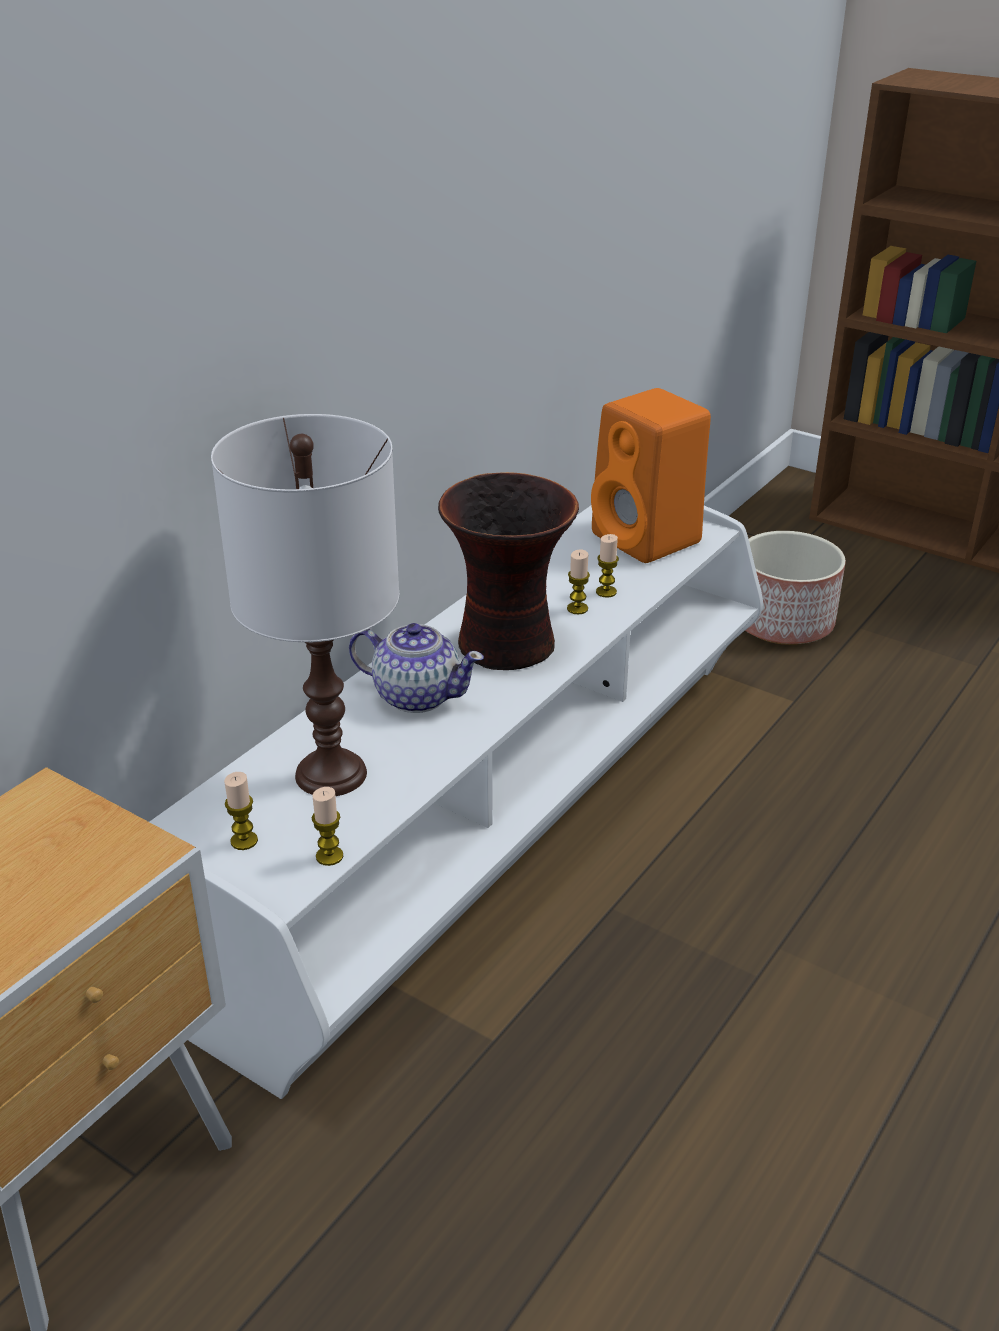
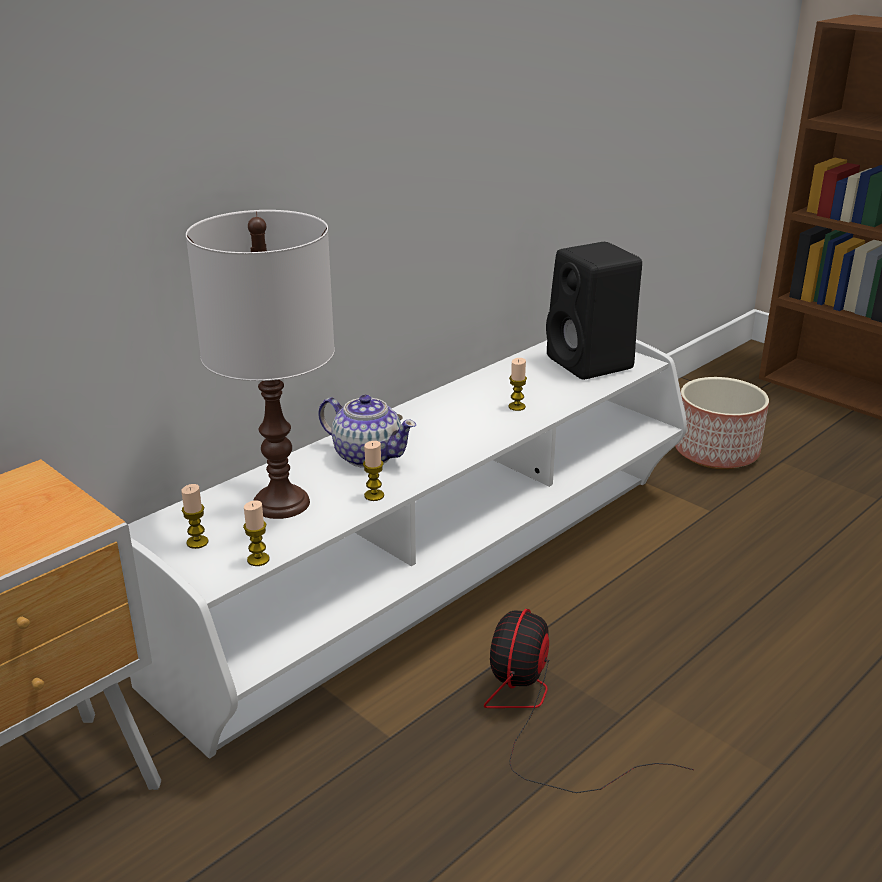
camera: 10 degrees right, 5 degrees down
vase [438,472,579,670] -> none
orange speaker [591,388,711,563] -> black speaker [546,242,642,380]
candle [596,534,619,597] -> candle moved to [363,441,384,501]
none -> fan [484,609,694,793]

